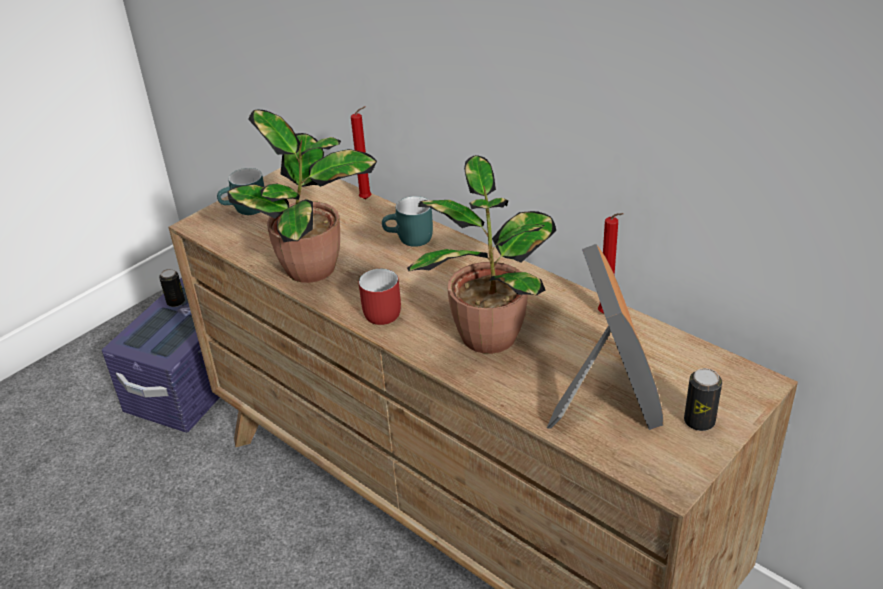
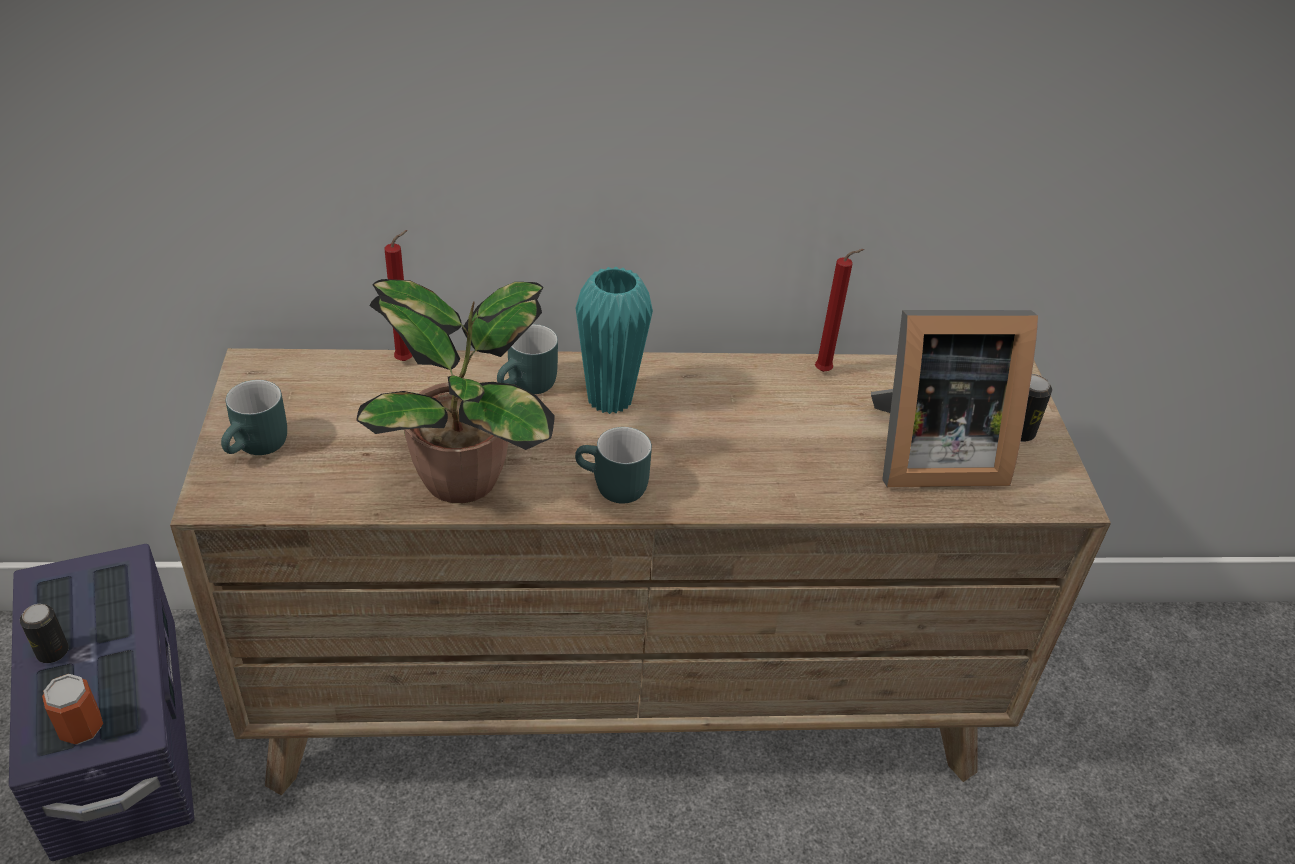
camera: 50 degrees left, 5 degrees up
red mug [359,269,401,325] -> turquoise mug [575,427,652,504]
potted plant [407,155,556,354] -> none
picture frame [547,244,663,430] -> picture frame turned 135 degrees clockwise [871,310,1038,487]
none -> can [42,674,103,745]
none -> turquoise vase [575,267,653,414]

